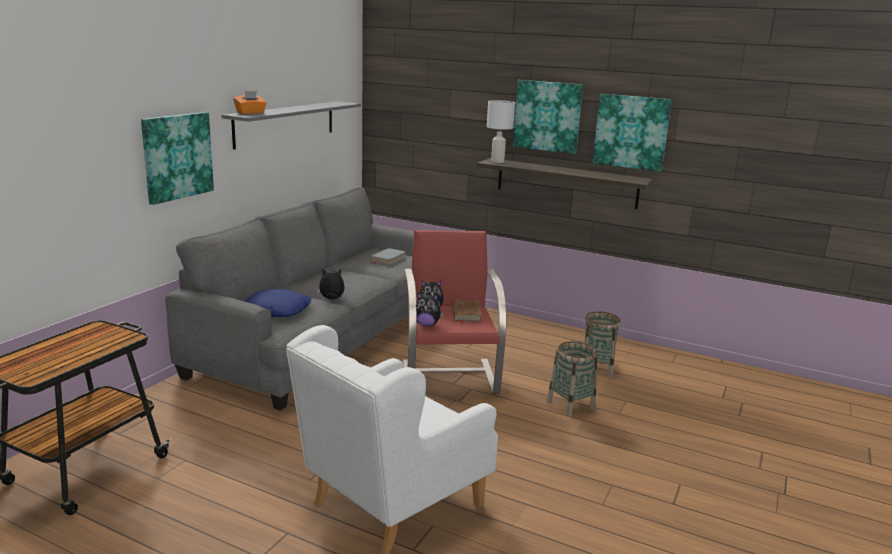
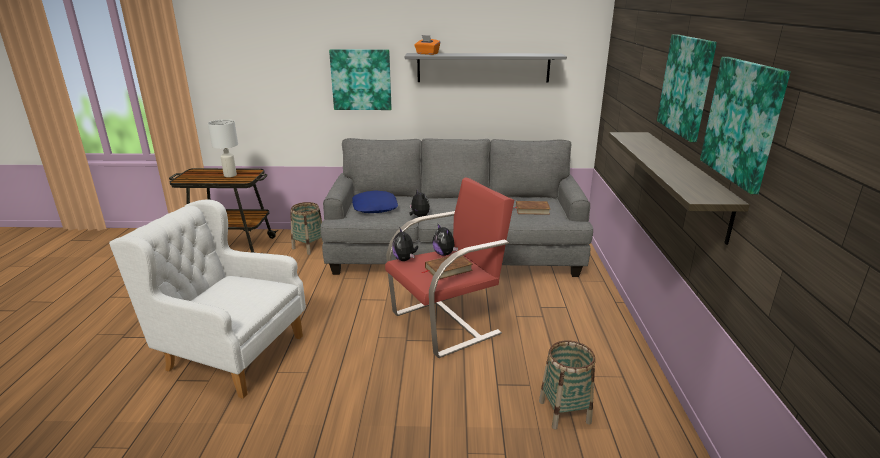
camera: 65 degrees right, 5 degrees up
grey book [371,248,406,266] -> brown book [515,201,550,215]
white table lamp [487,100,515,163] -> white table lamp moved to [208,119,238,177]
basket [547,341,597,417] -> basket moved to [290,202,324,255]

